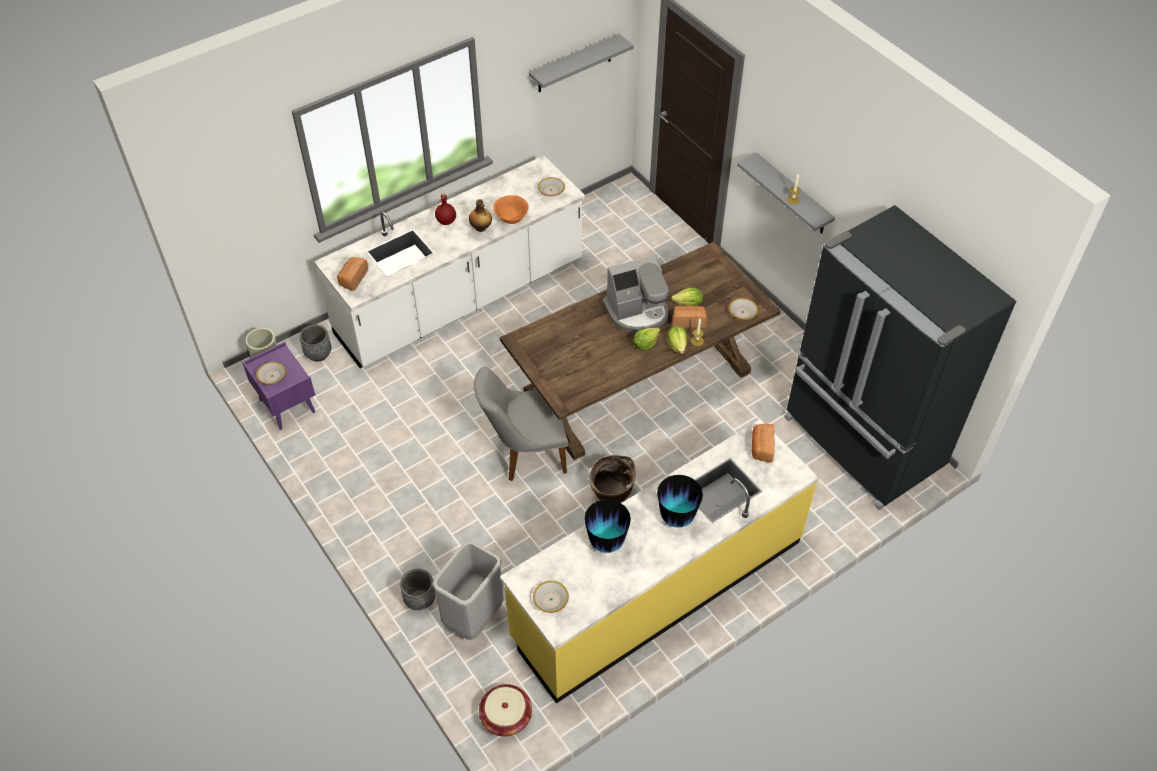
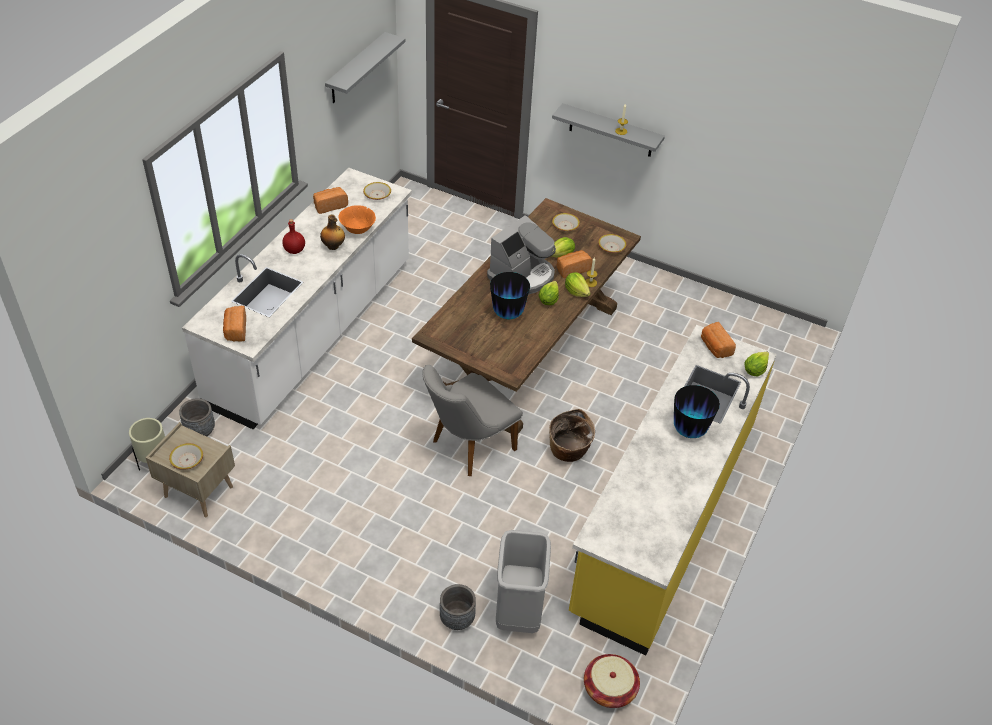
camera: 30 degrees left, 5 degrees down
purple nightstand [242,342,315,430] -> beige nightstand [145,422,235,518]
bowl [533,581,569,613] -> bowl moved to [552,213,580,231]
vase [584,499,631,553] -> vase moved to [490,272,530,319]
black fridge [784,205,1016,510] -> none
none -> bread [313,187,348,214]
none -> lettuce [744,351,769,376]

